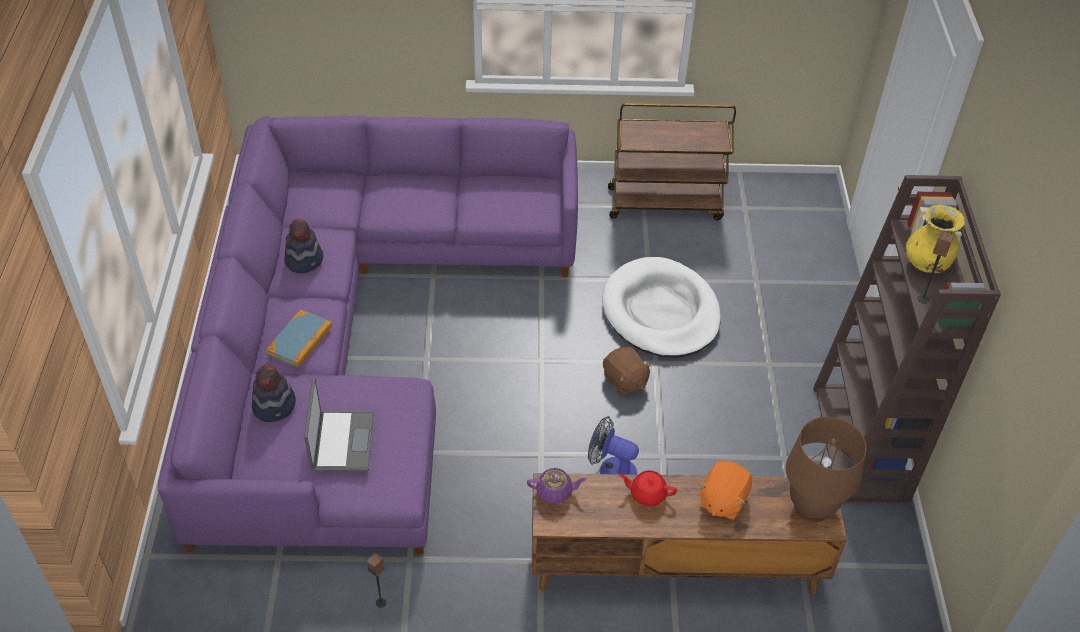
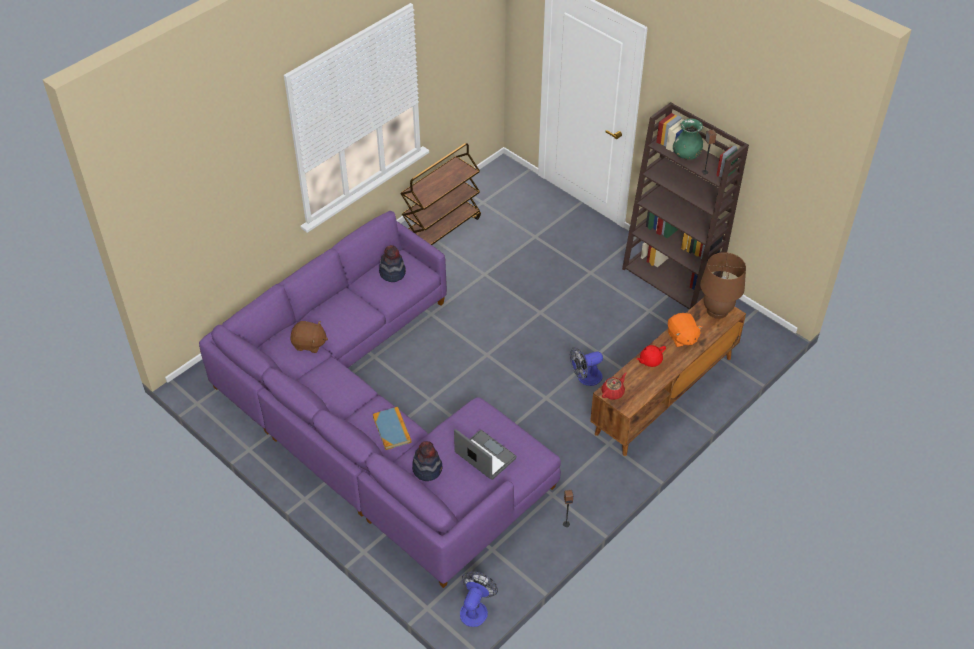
camera: 45 degrees left, 0 degrees up
hat [285,219,323,273] -> hat moved to [379,245,406,282]
purple teapot [527,468,586,504] -> red teapot [602,372,627,400]
white dog bed [602,257,721,358] -> none
brown plush toy [603,347,652,396] -> brown plush toy moved to [290,321,328,353]
yellow vase [906,205,965,273] -> green vase [673,119,703,160]
none -> fan [460,571,498,627]

